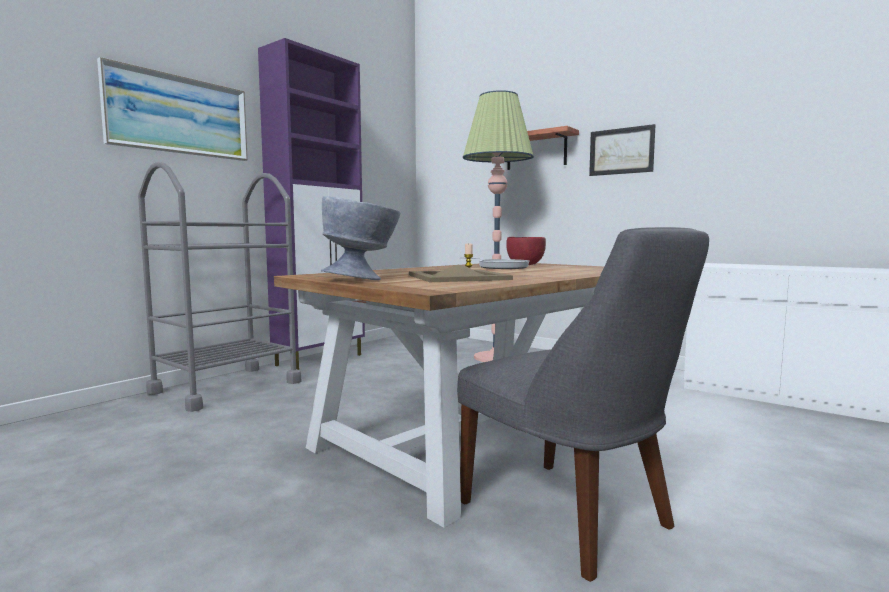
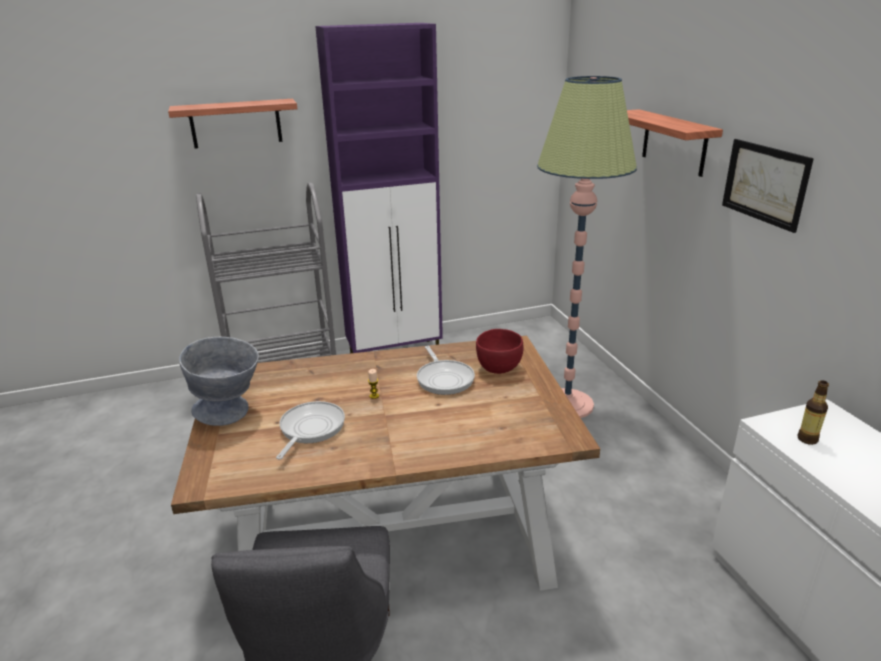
camera: 35 degrees right, 20 degrees up
picture [97,57,248,161] -> shelf [168,99,297,149]
beige tray [409,265,513,282] -> frying pan [276,401,345,460]
none -> bottle [797,381,829,445]

